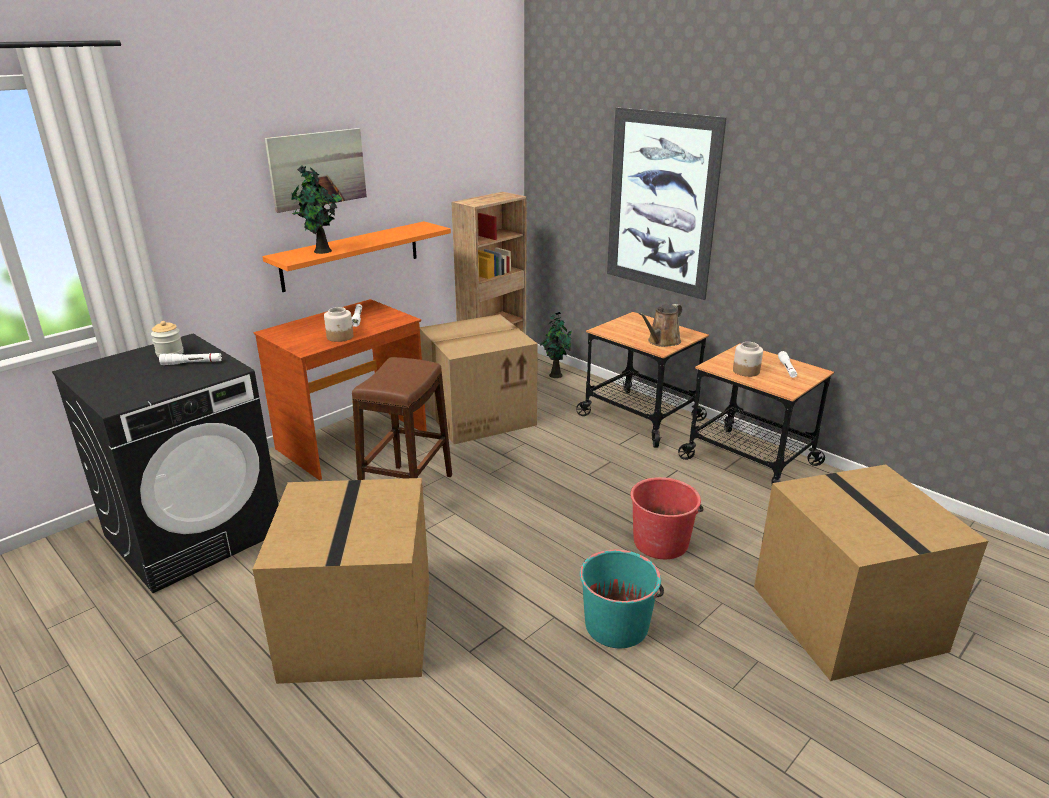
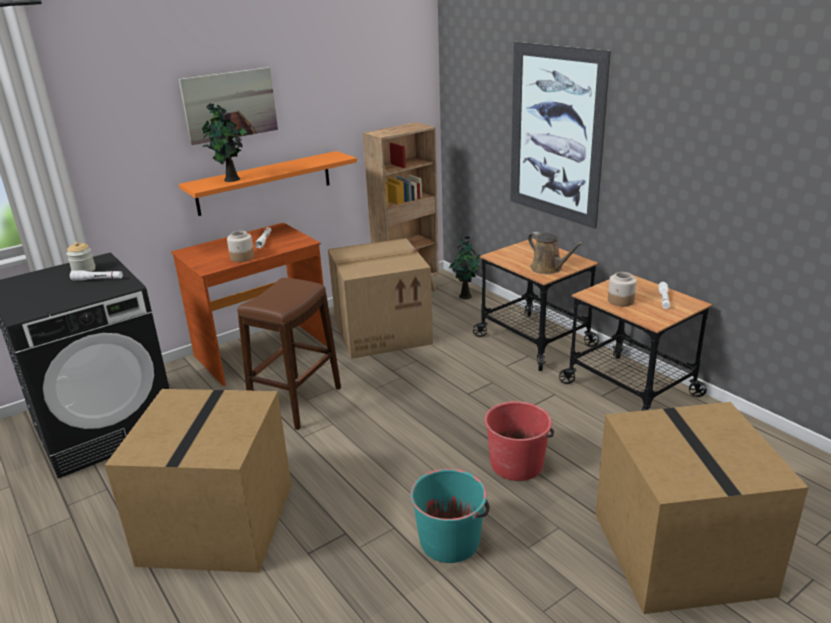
camera: 10 degrees right, 0 degrees up
brown watering can [639,304,682,347] -> brown watering can turned 90 degrees counterclockwise [528,232,584,274]

